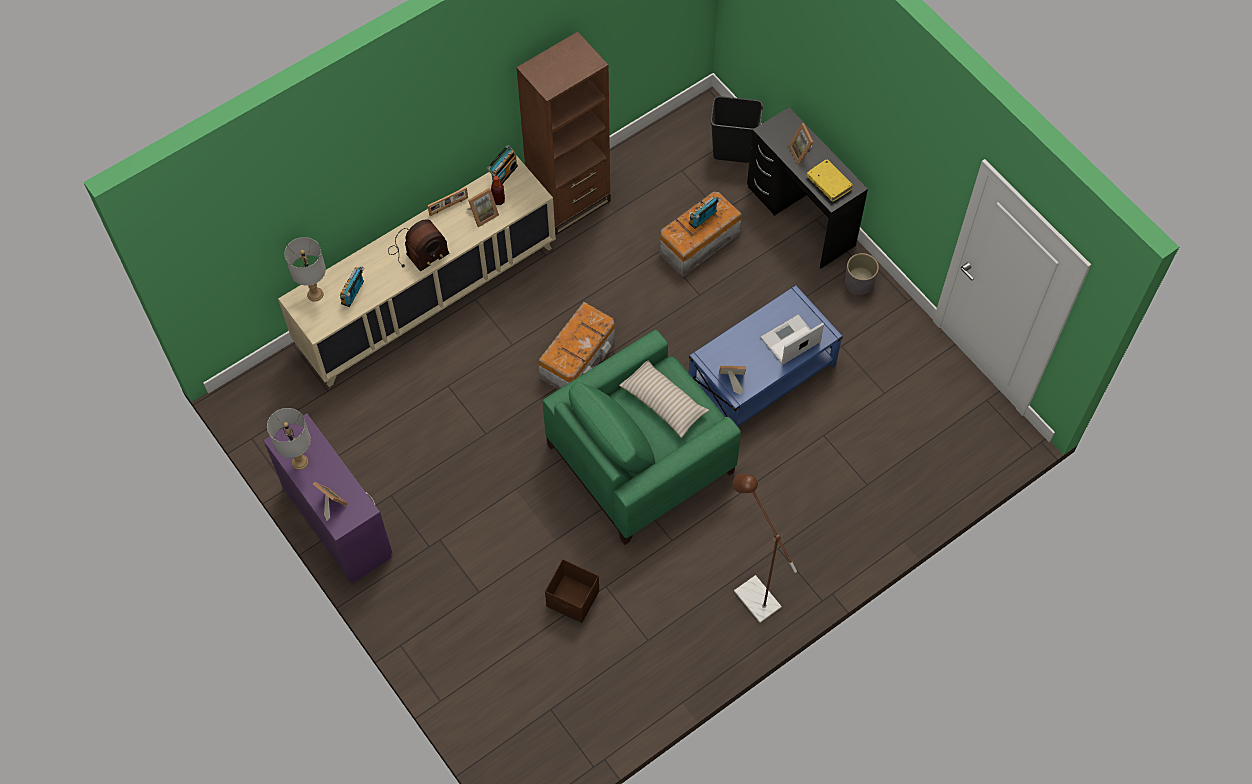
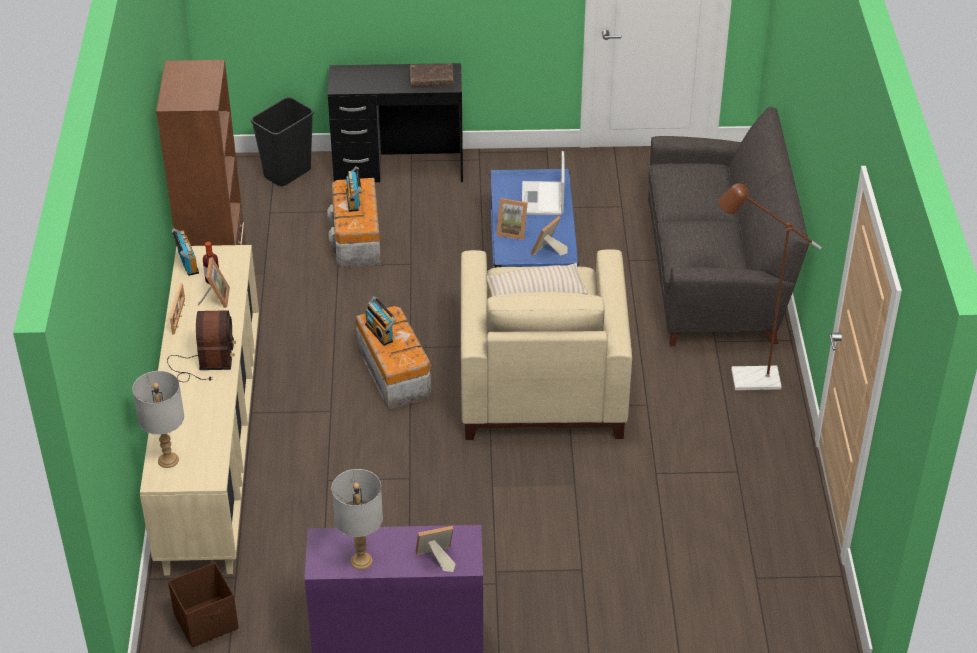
camera: 55 degrees left, 20 degrees down
radio [340,266,364,307] -> radio moved to [365,296,396,346]
green armchair [542,330,741,545] -> beige armchair [461,249,632,440]
brown storage box [545,559,599,623] -> brown storage box moved to [168,562,239,647]
picture frame [789,123,813,165] -> picture frame moved to [497,198,528,240]
yellow book [807,159,853,202] -> brown book [410,63,454,87]
grey planter [845,253,879,295] -> none
none -> grey sofa [648,106,809,346]

